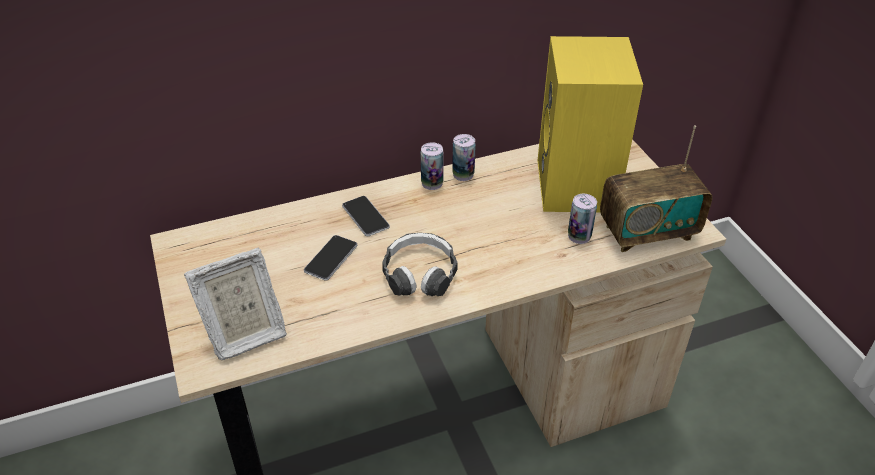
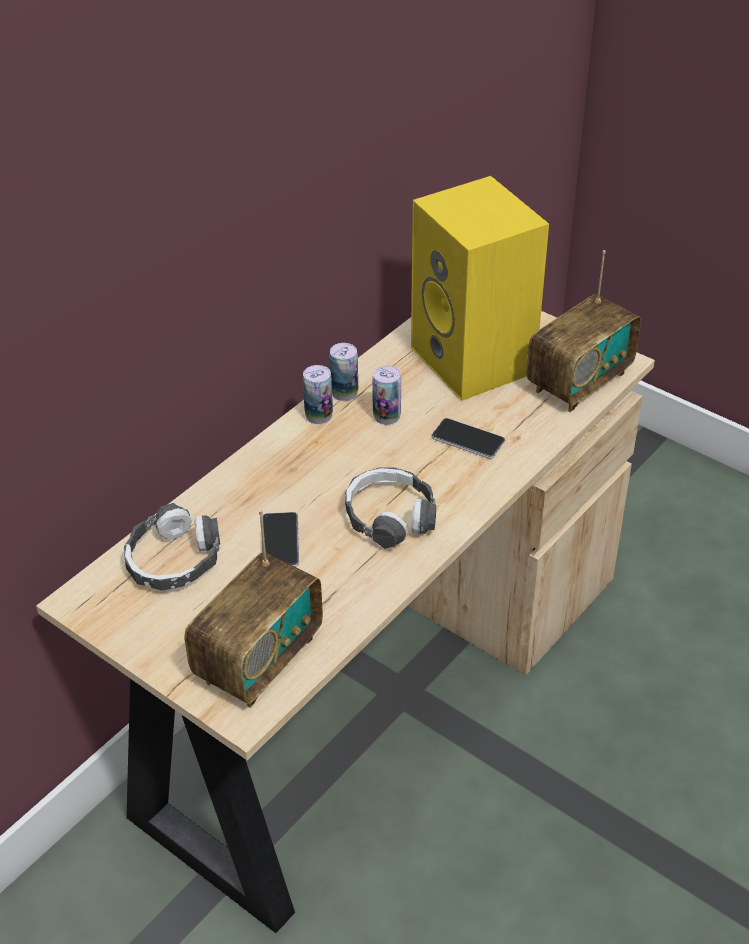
camera: 30 degrees left, 0 degrees up
picture frame [184,247,287,360] -> radio [185,510,323,708]
phone [342,196,390,236] -> phone moved to [431,418,505,459]
can [568,194,597,244] -> can moved to [372,366,401,425]
none -> headphones [124,503,220,591]

